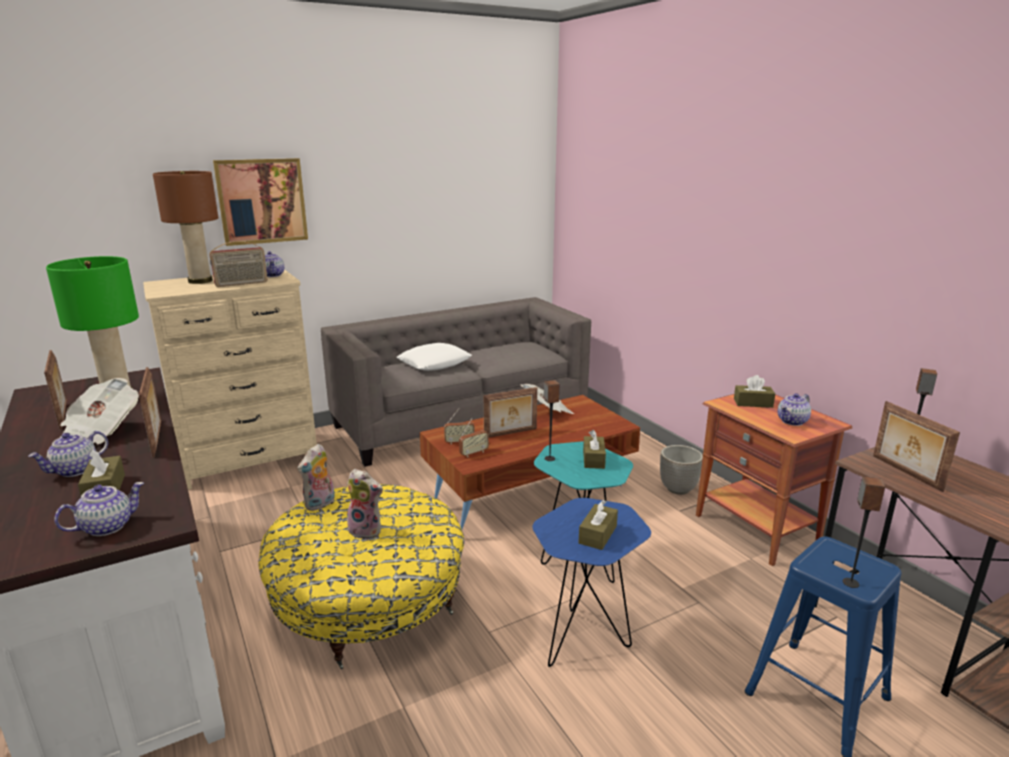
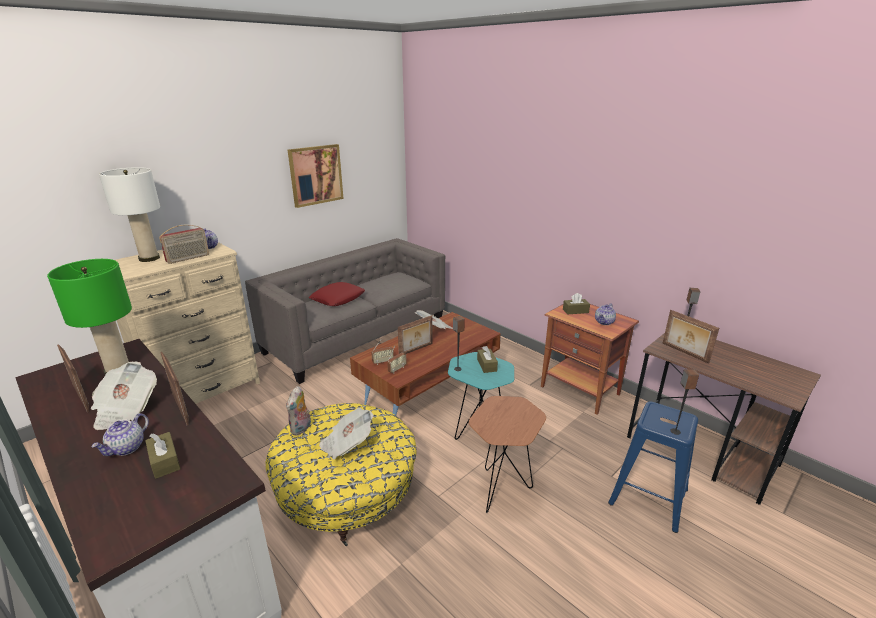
camera: 15 degrees left, 5 degrees up
teapot [54,482,144,536] -> none
brown table lamp [153,171,218,284] -> white table lamp [99,167,160,262]
picture [213,158,308,246] -> picture moved to [288,144,344,208]
plush toy [347,469,383,539] -> newspaper [319,408,374,459]
white pillow [396,343,472,371] -> red pillow [309,282,365,306]
blue side table [532,498,651,667] -> brown side table [469,396,546,513]
brown tissue box [578,500,618,550] -> none
planter [660,445,703,495] -> none

